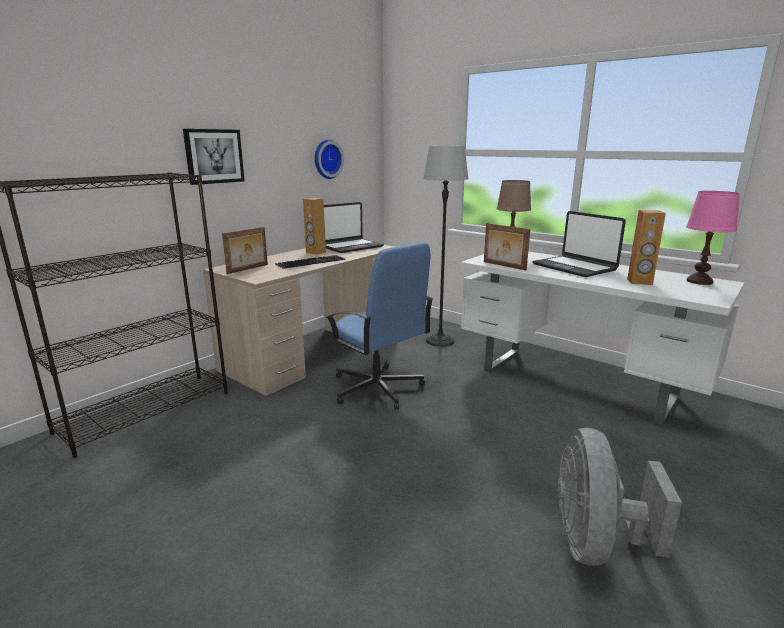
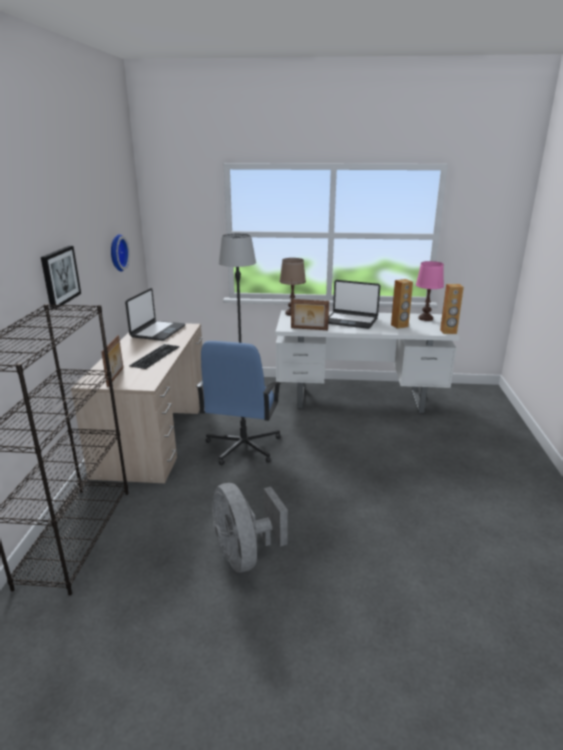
camera: 35 degrees left, 5 degrees up
brown speaker [303,198,326,255] -> brown speaker moved to [440,284,464,334]
blue office chair [326,242,433,410] -> blue office chair turned 90 degrees clockwise [196,341,281,466]
grey fan [558,428,682,566] -> grey fan moved to [212,483,288,572]

